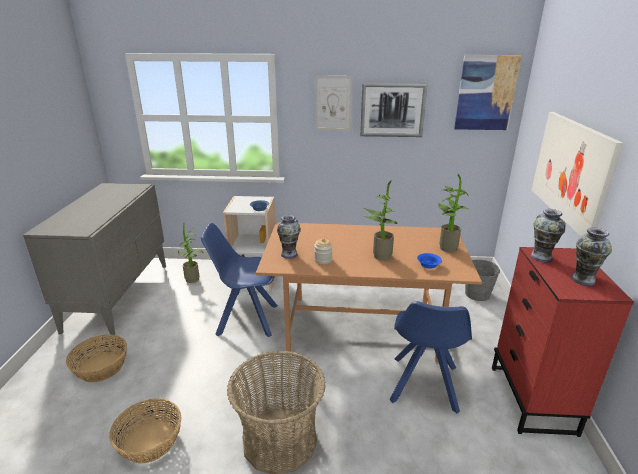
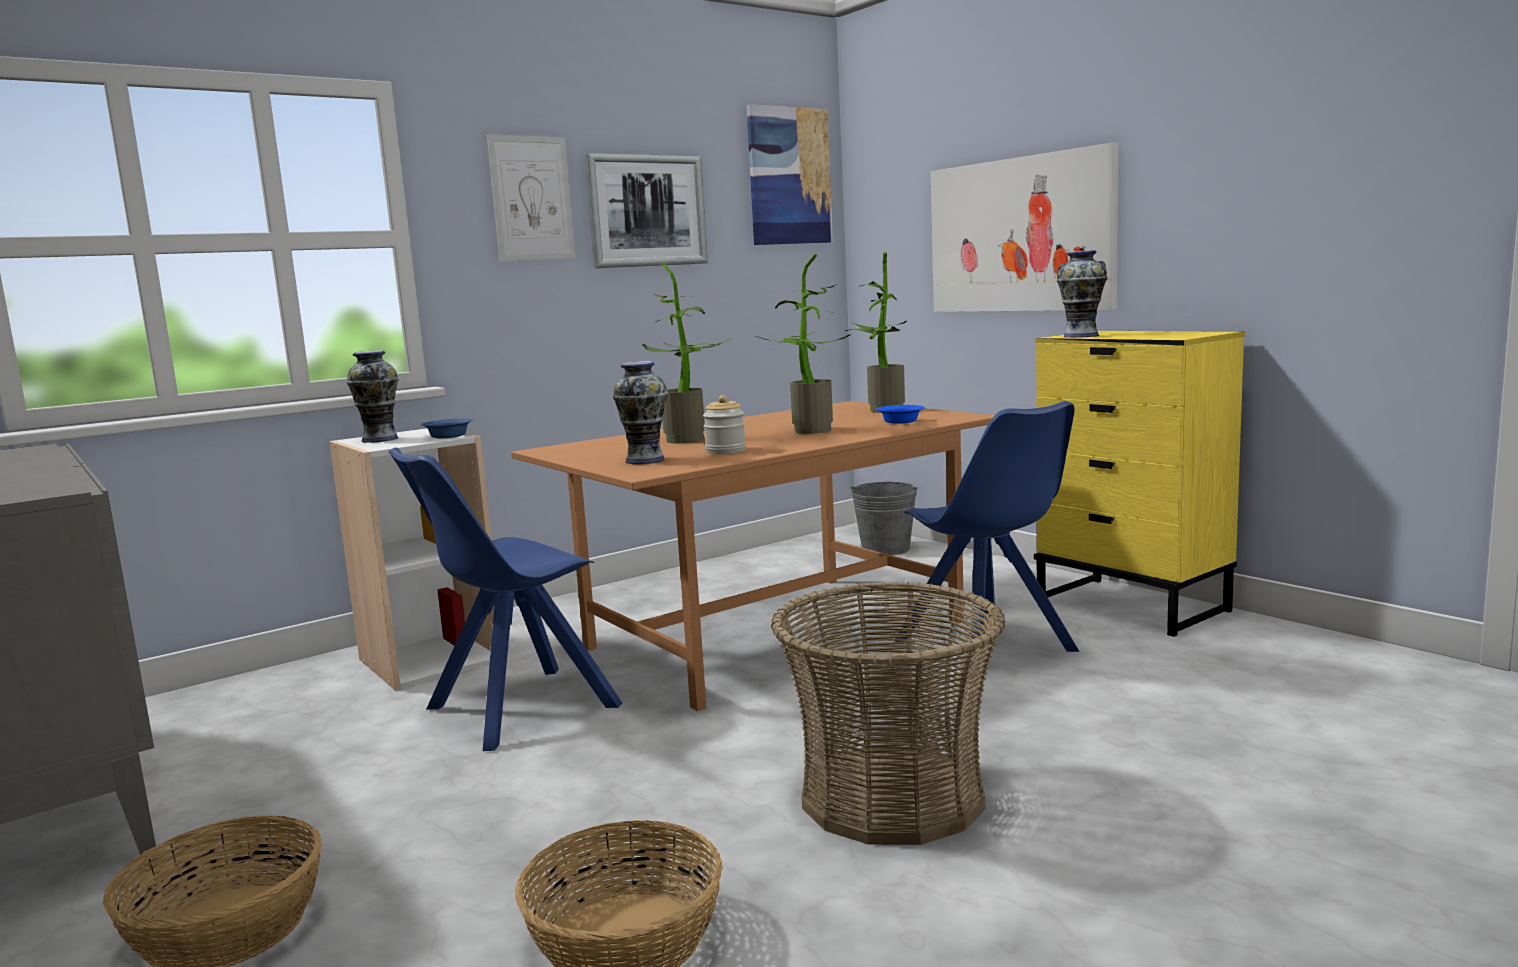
camera: 40 degrees left, 15 degrees down
potted plant [178,223,204,283] -> potted plant moved to [642,262,732,443]
red dresser [492,247,634,437] -> yellow dresser [1034,331,1245,637]
vase [571,227,612,286] -> vase moved to [347,350,399,443]

